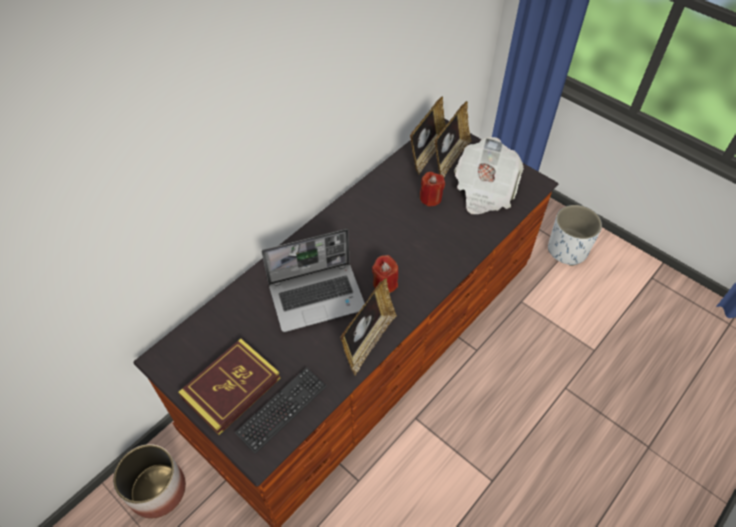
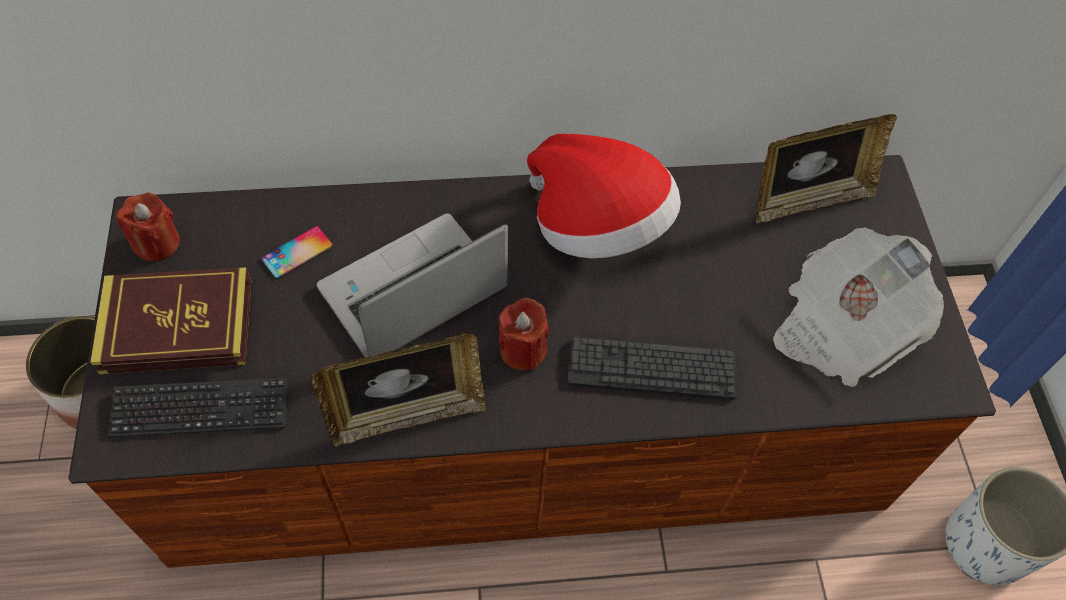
camera: 40 degrees right, 5 degrees up
laptop [262,229,365,332] -> laptop turned 120 degrees clockwise [317,214,508,357]
red candle [420,172,445,206] -> red candle moved to [116,193,180,261]
picture frame [434,101,472,177] -> none
none -> phone [261,226,333,279]
none -> hat [527,133,681,258]
none -> keyboard [567,336,737,400]

